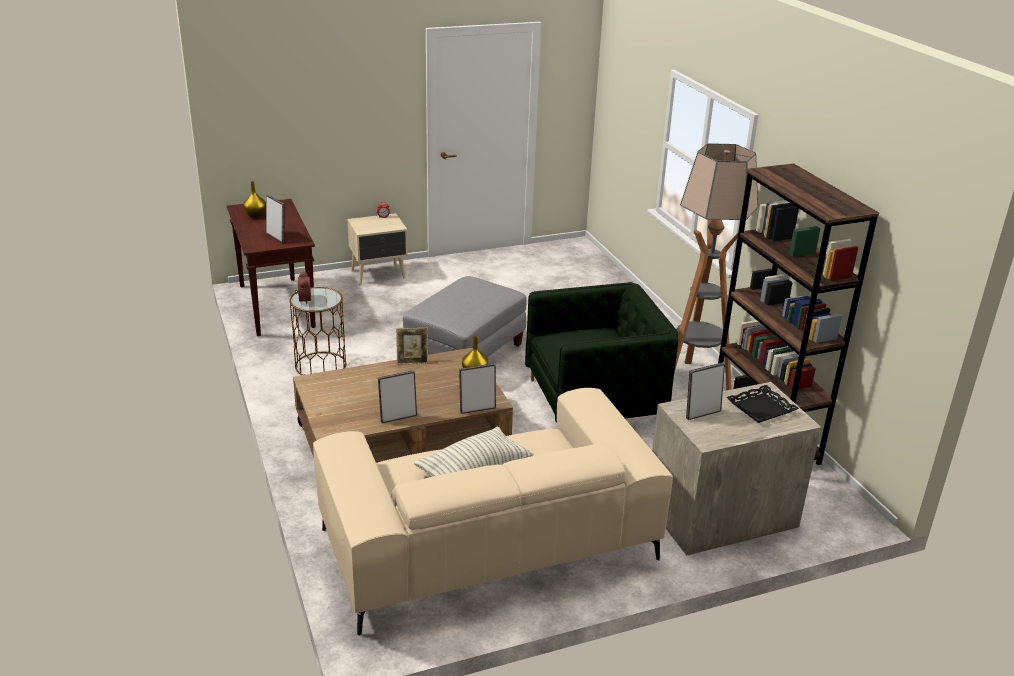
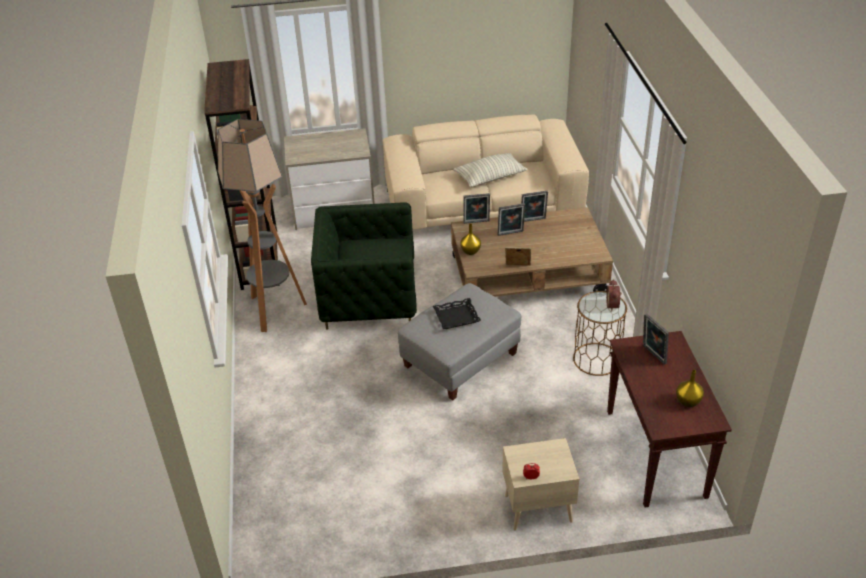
camera: 165 degrees left, 10 degrees up
picture frame [686,362,725,420] -> picture frame moved to [497,203,525,236]
black tray [727,385,799,423] -> black tray moved to [433,298,481,329]

